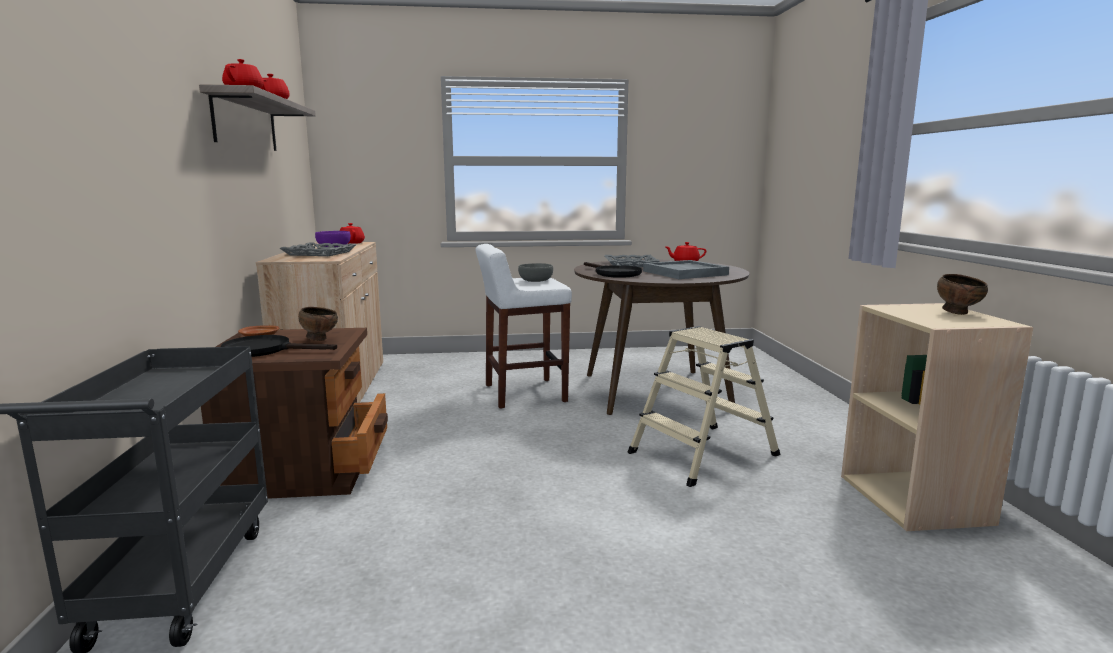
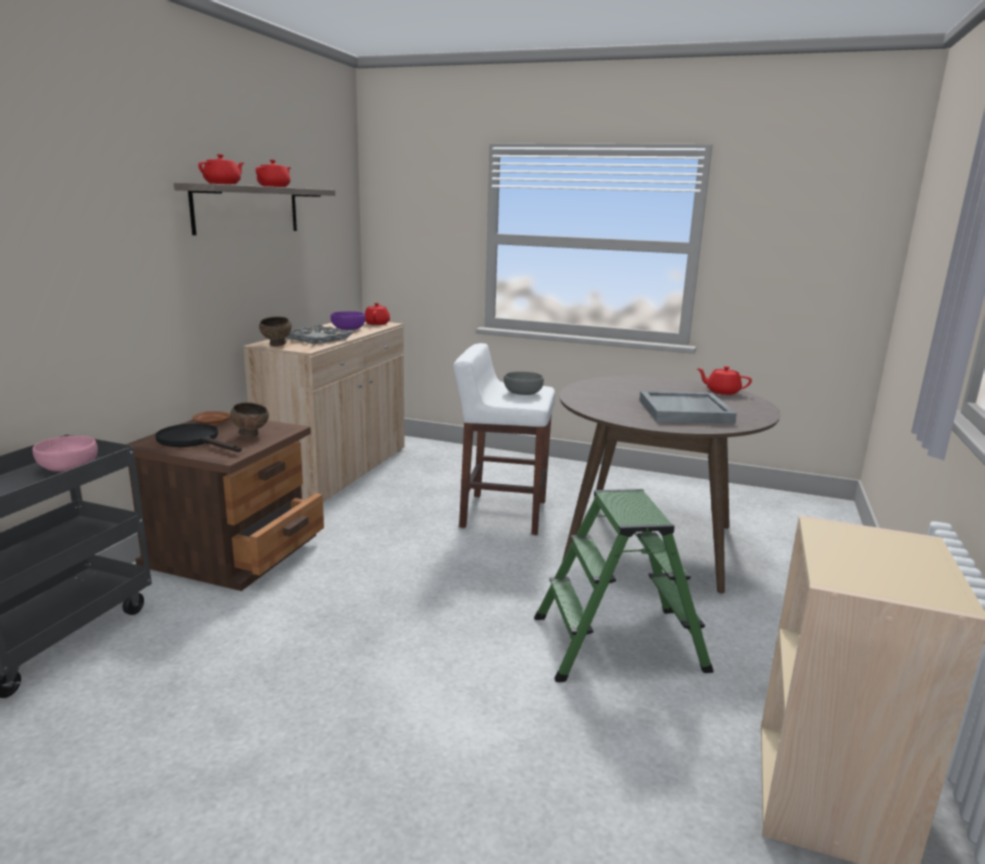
camera: 25 degrees right, 5 degrees up
black frying pan [584,262,642,278] -> none
grey tray [604,255,660,267] -> none
beige step ladder [627,326,781,487] -> green step ladder [534,489,714,682]
brown bowl [937,274,988,315] -> brown bowl moved to [259,317,292,346]
none -> pink bowl [32,436,98,472]

